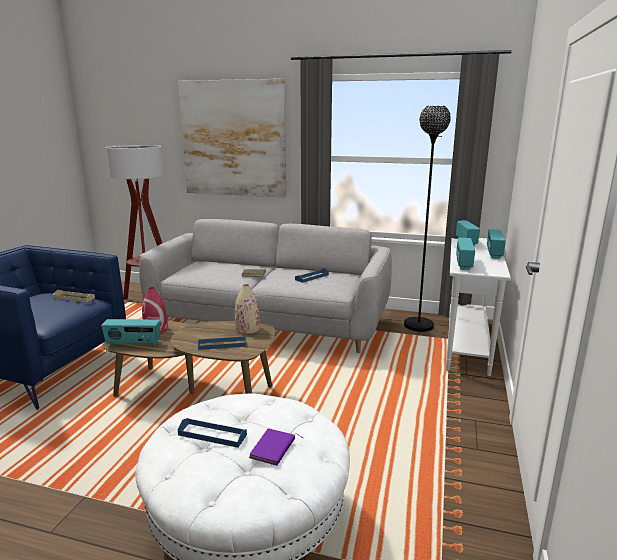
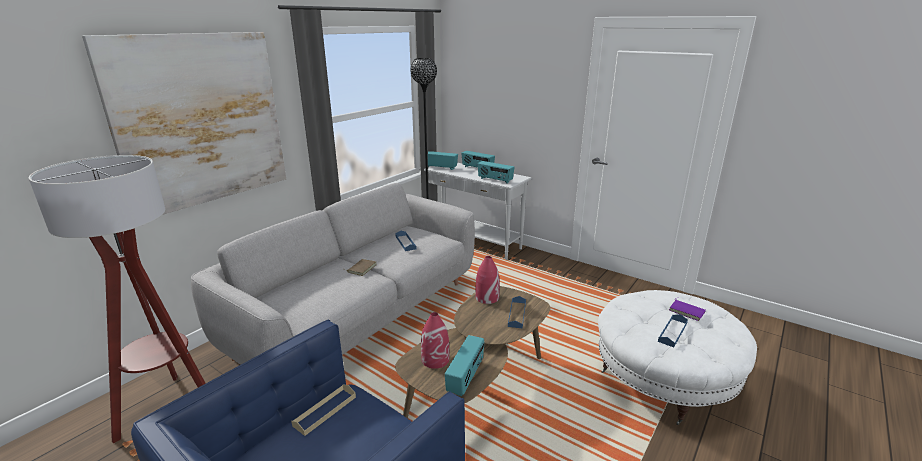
camera: 70 degrees left, 5 degrees up
beige vase [235,284,260,334] -> red vase [475,256,500,304]

